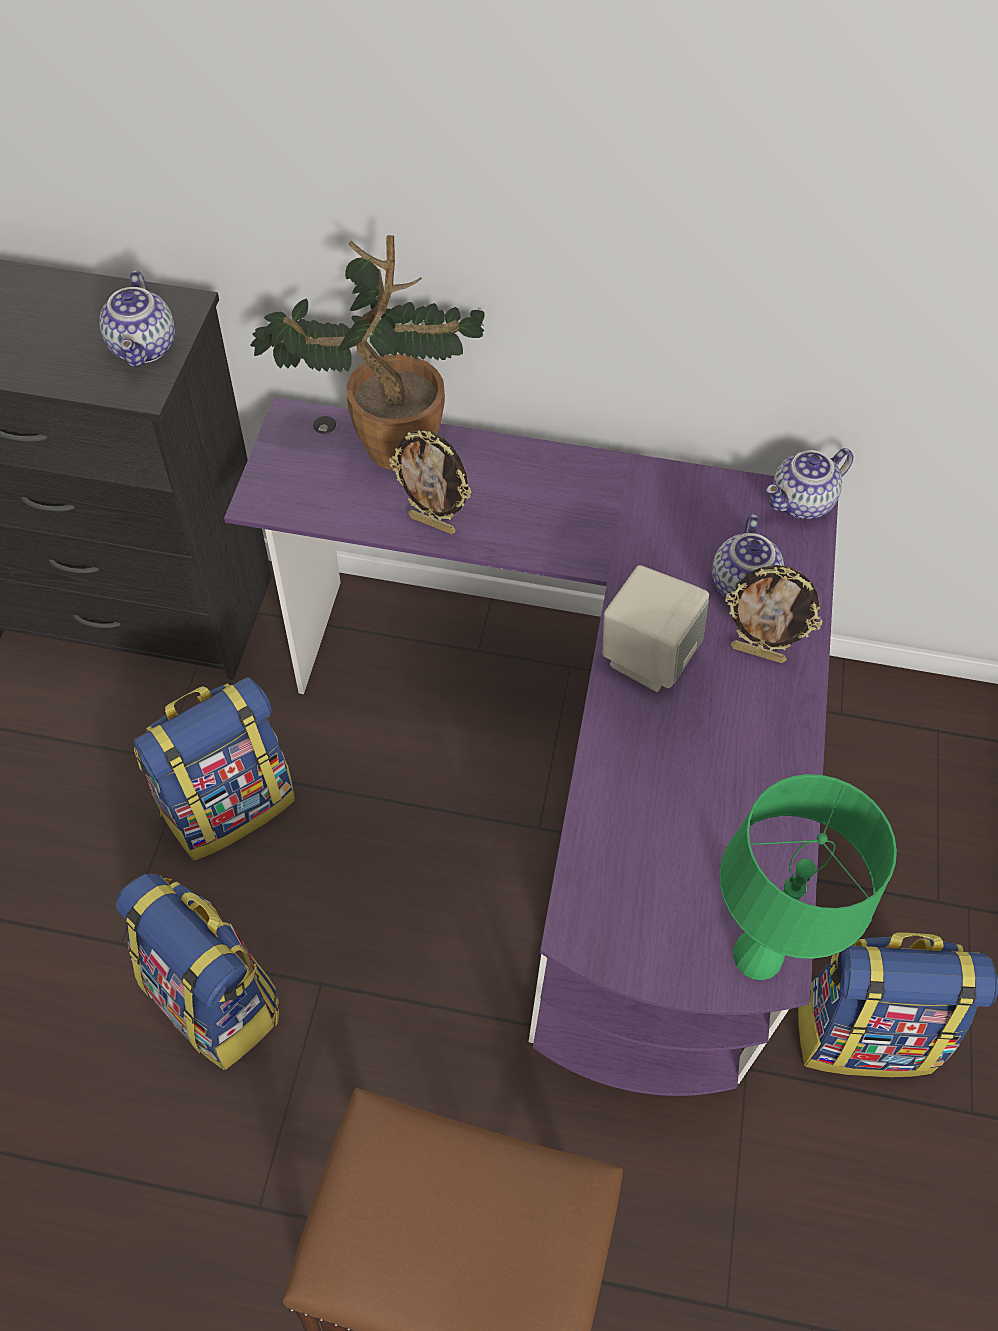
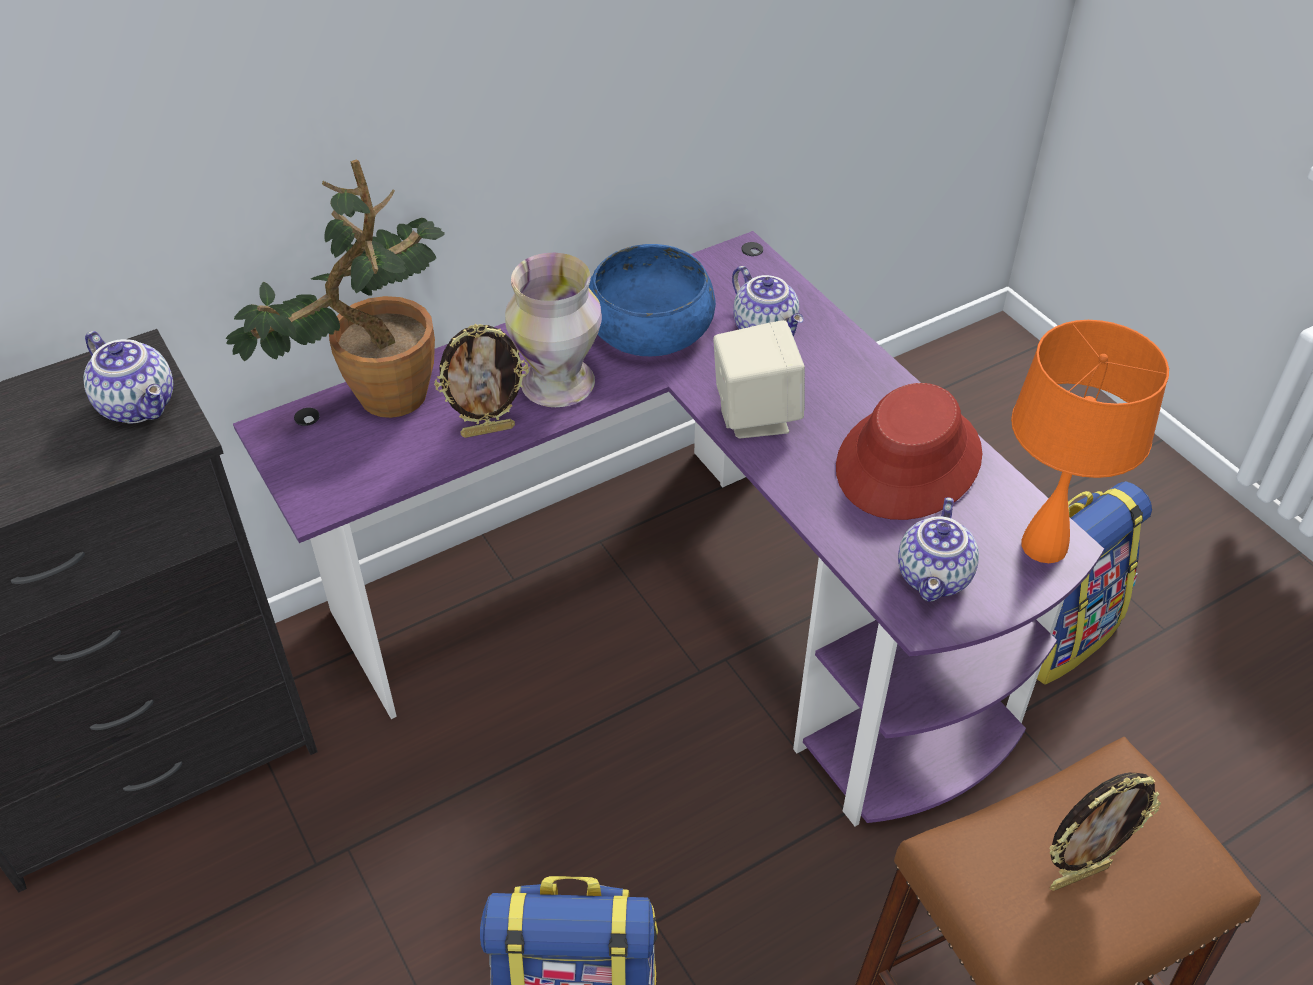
camera: 40 degrees left, 10 degrees down
backpack [134,677,295,861] -> none
green table lamp [719,774,897,980] -> orange table lamp [1011,320,1169,563]
picture frame [725,565,823,663] -> picture frame moved to [1049,772,1161,891]
teapot [766,448,853,519] -> teapot moved to [898,497,979,602]
none -> vase [505,253,602,407]
none -> blue bowl [589,244,716,356]
none -> red hat [836,383,982,520]

